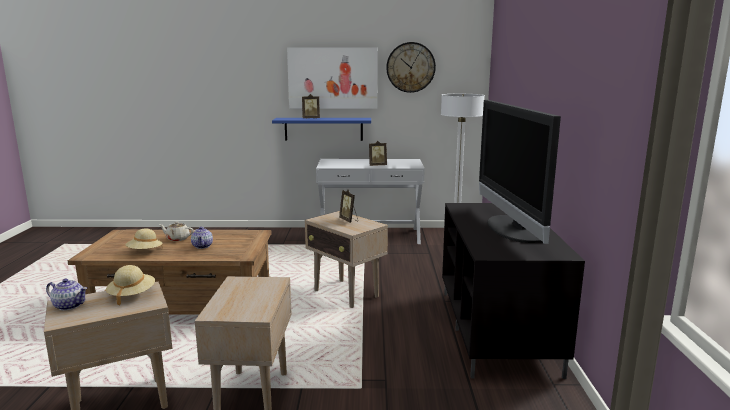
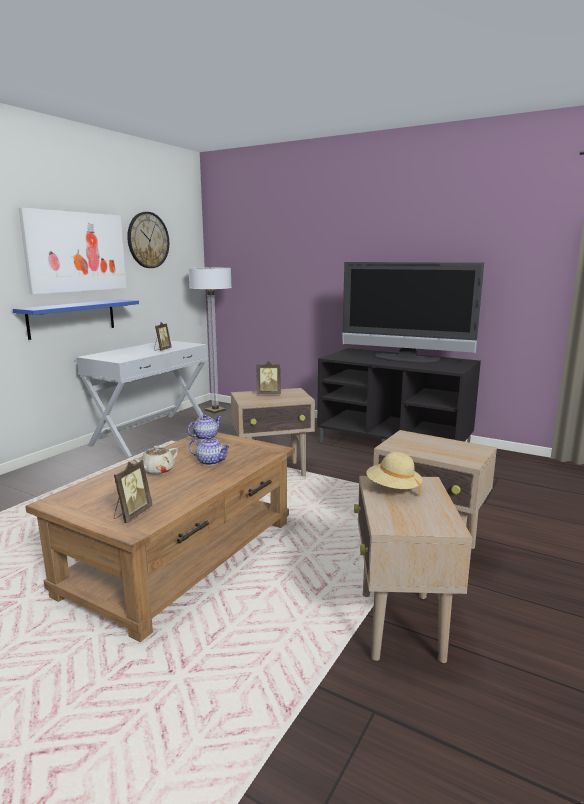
camera: 60 degrees left, 0 degrees up
teapot [46,279,88,311] -> teapot moved to [188,414,222,440]
beige hat [126,229,163,249] -> none
picture frame [302,94,320,118] -> picture frame moved to [114,460,152,523]

